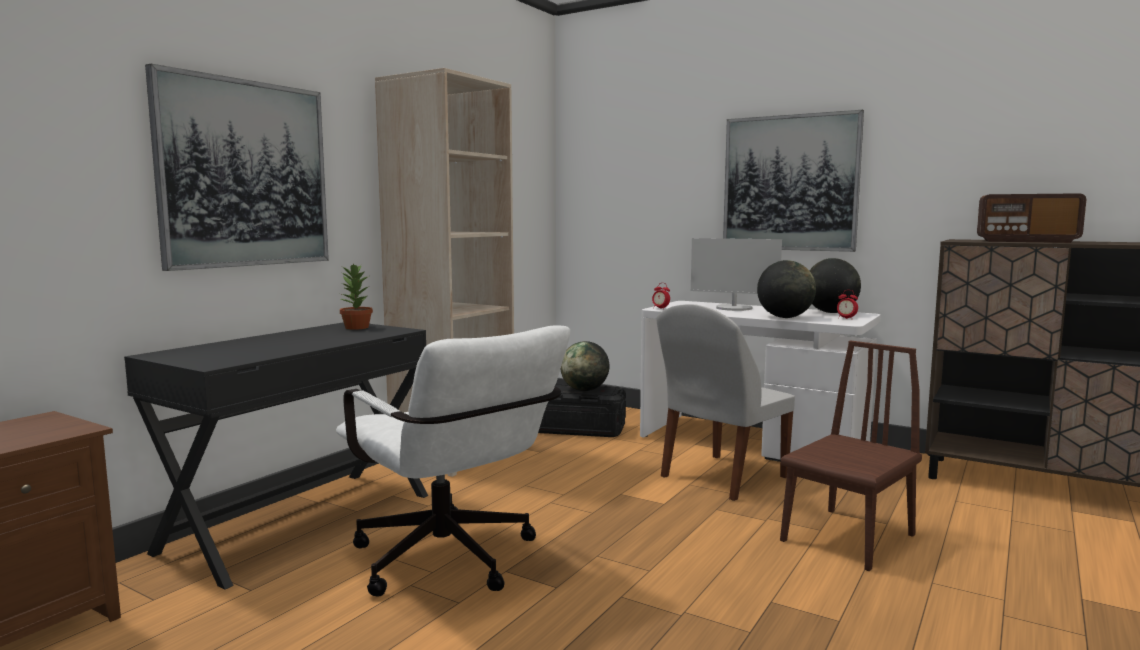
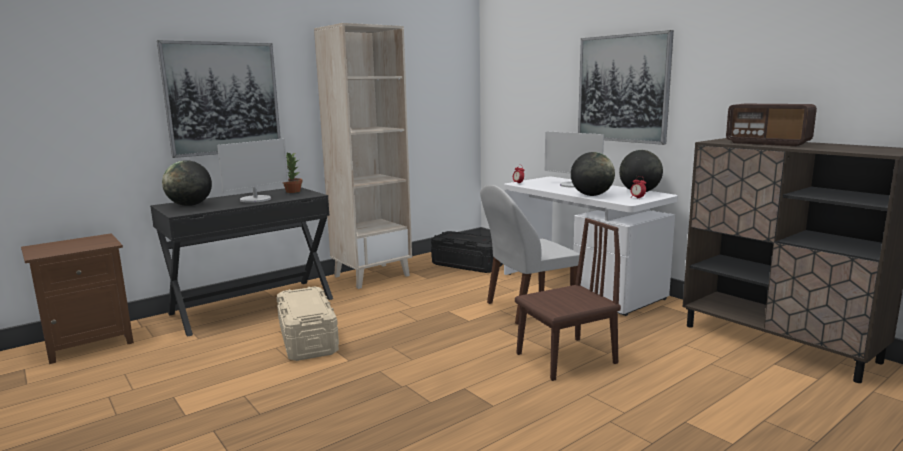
camera: 20 degrees right, 5 degrees up
white office chair [336,325,570,597] -> beige storage box [276,287,339,361]
globe [561,341,609,391] -> globe moved to [162,160,212,206]
none -> monitor [217,138,289,203]

